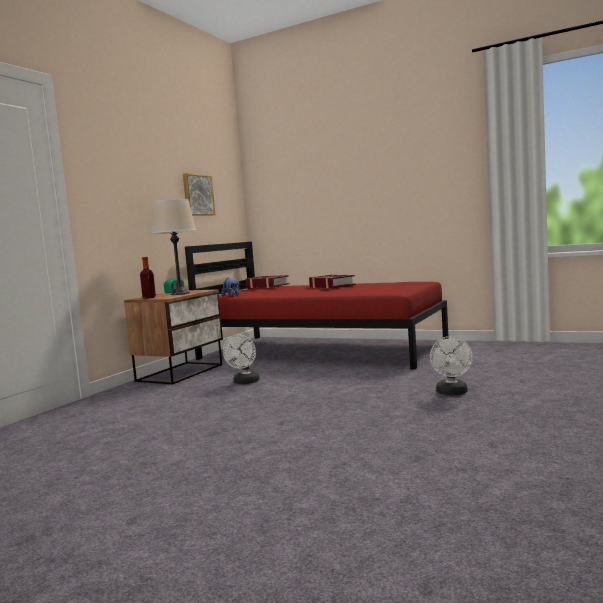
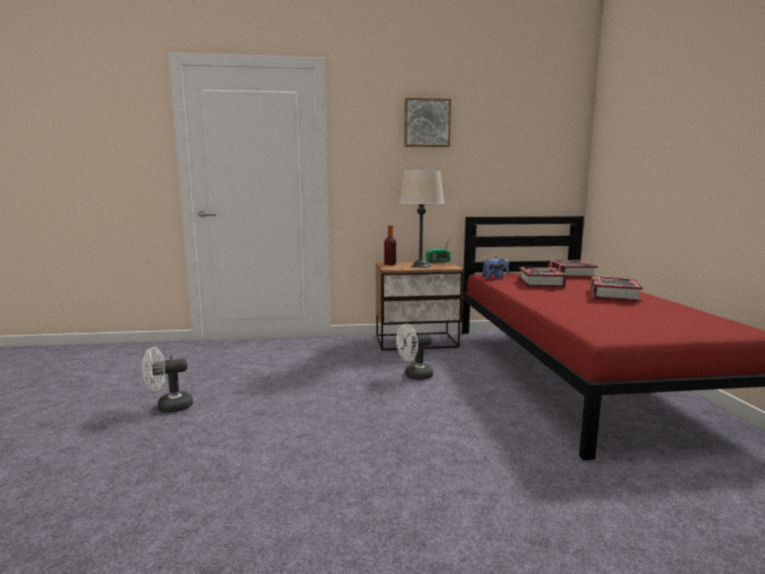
camera: 55 degrees right, 5 degrees up
picture [183,173,215,216] -> picture moved to [404,98,451,147]
white fan [430,336,473,395] -> white fan moved to [142,347,193,413]
none -> book [518,267,566,288]

